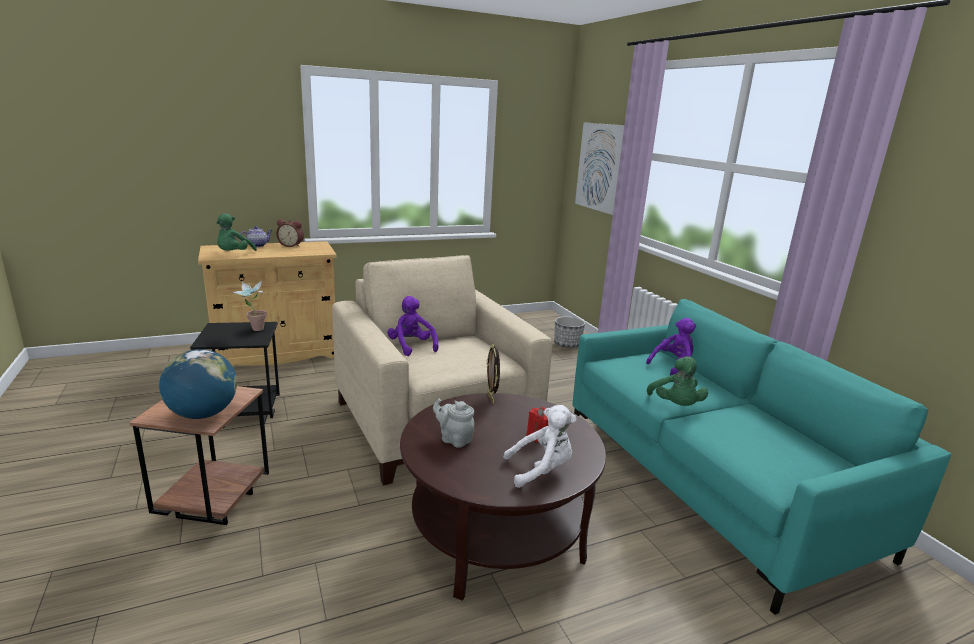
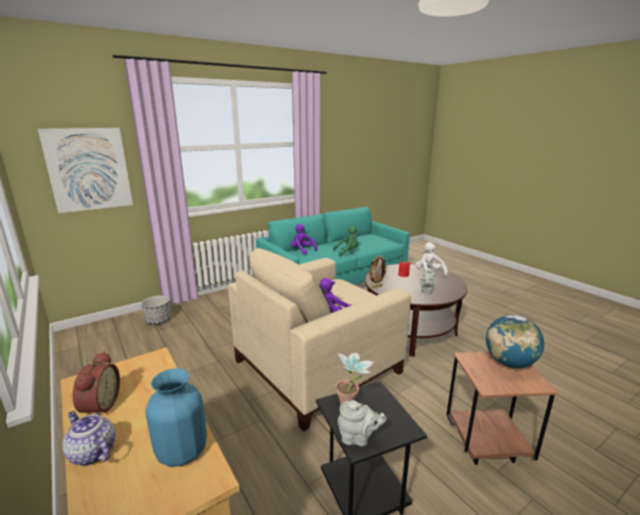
camera: 100 degrees left, 0 degrees up
green plush toy [216,213,257,251] -> blue vase [145,368,207,467]
none -> grey teapot [338,400,387,446]

